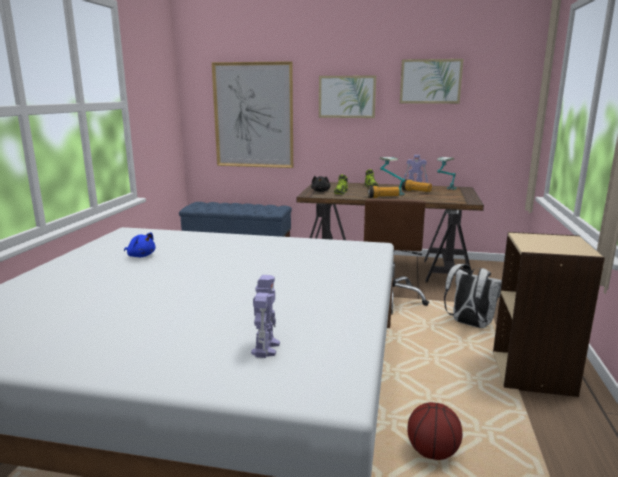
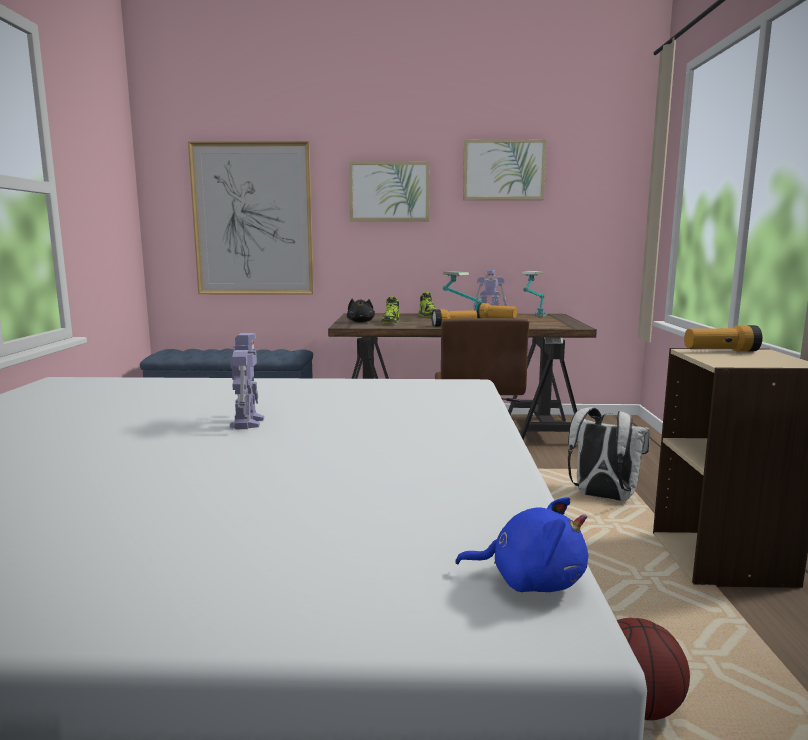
camera: 10 degrees left, 5 degrees down
blue plush toy [124,232,155,257] -> blue plush toy moved to [455,497,588,592]
toy robot [251,275,280,358] -> toy robot moved to [230,333,264,429]
none -> flashlight [684,325,763,352]

